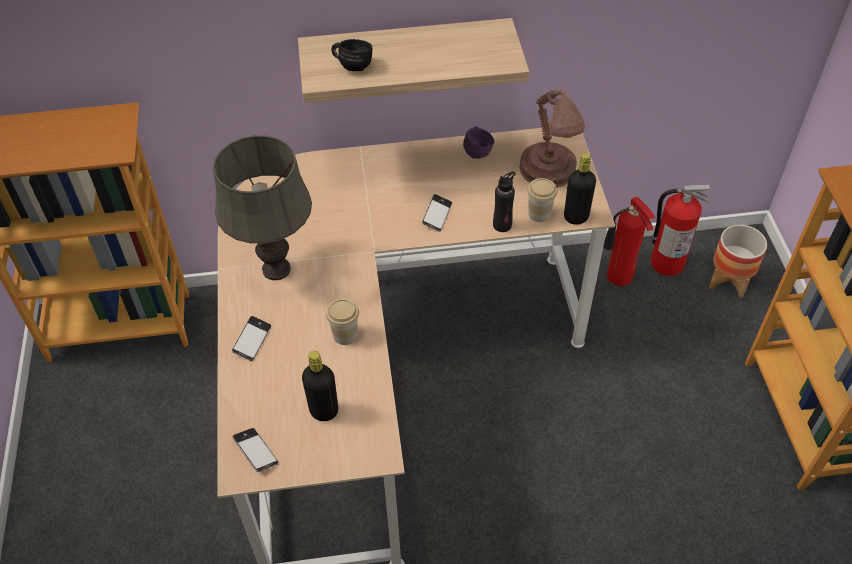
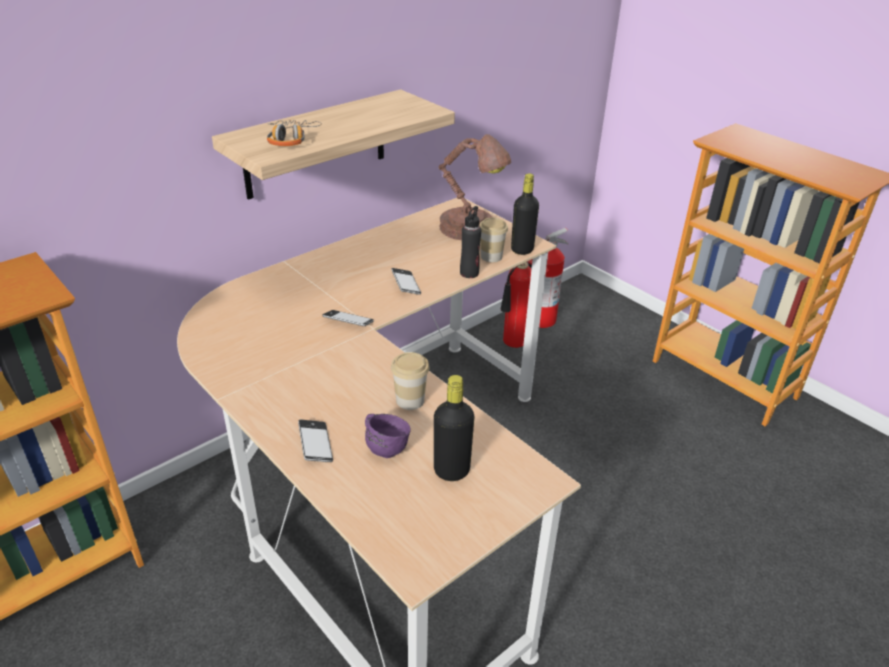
camera: 35 degrees left, 15 degrees down
grey table lamp [213,135,312,280] -> none
phone [232,428,278,472] -> phone moved to [322,310,374,326]
black mug [331,39,372,71] -> headphones [267,120,322,146]
purple mug [463,126,494,159] -> purple mug moved to [365,414,411,458]
planter [709,225,767,298] -> none

